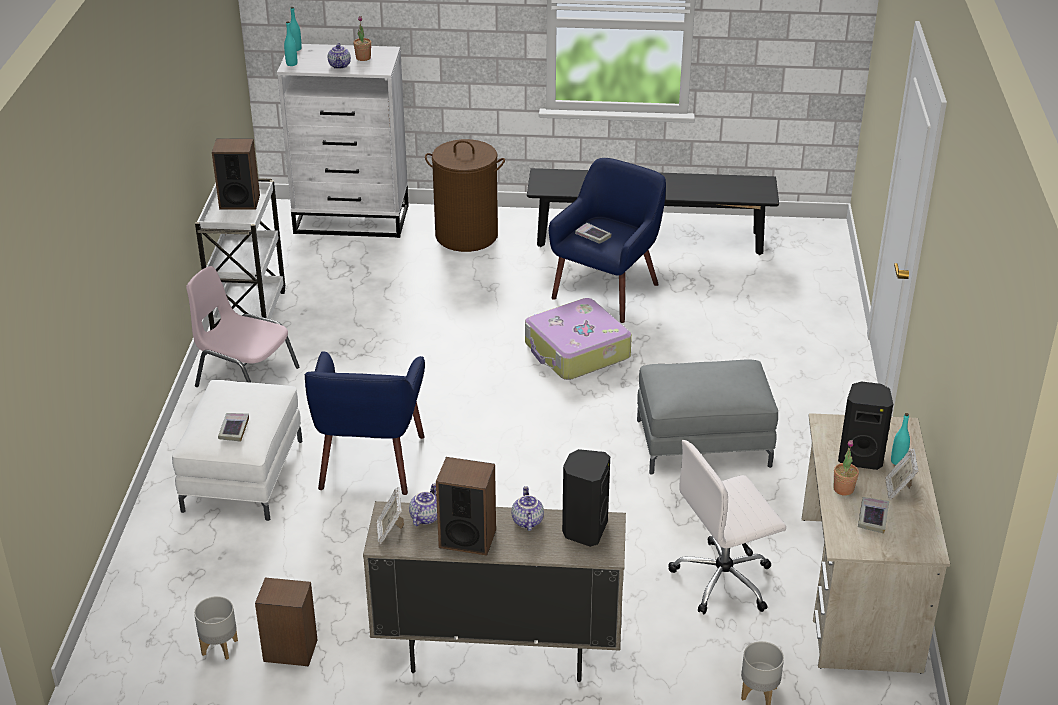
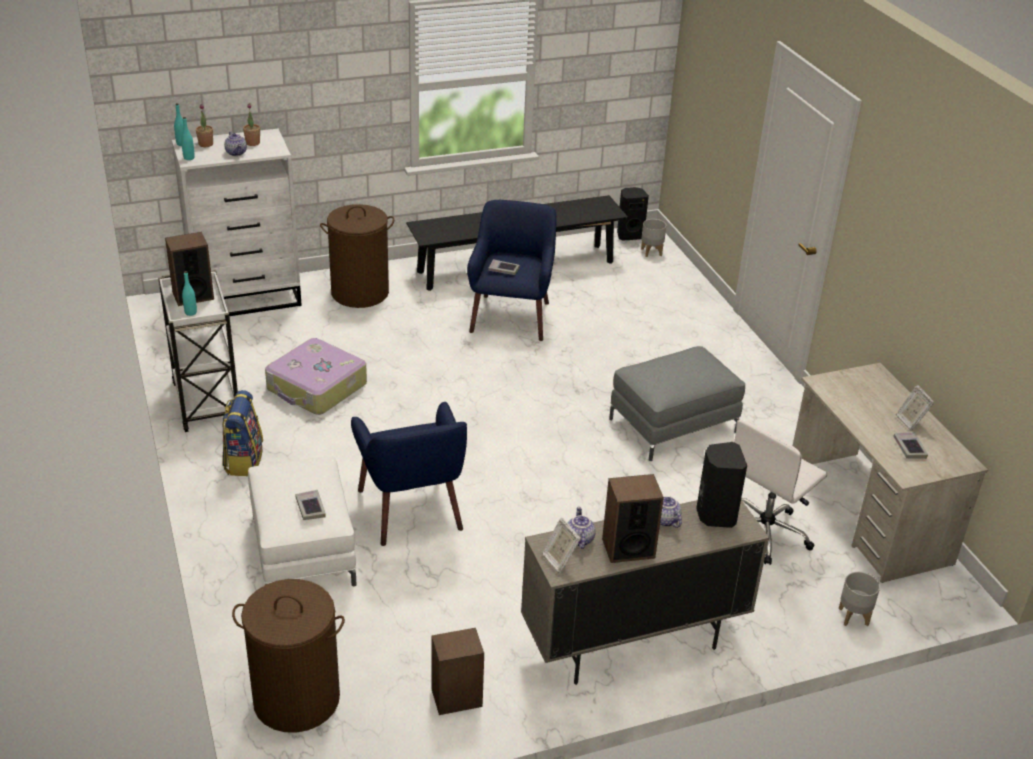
camera: 25 degrees left, 0 degrees up
pink chair [186,266,300,387] -> backpack [222,390,263,476]
grey planter [194,596,238,660] -> grey planter moved to [641,219,666,257]
suitcase [525,298,632,380] -> suitcase moved to [265,338,367,415]
potted plant [834,440,859,496] -> potted plant moved to [196,104,213,147]
black speaker [838,382,893,470] -> black speaker moved to [617,187,649,241]
turquoise bottle [891,413,910,465] -> turquoise bottle moved to [182,271,197,316]
none -> brown laundry basket [232,579,345,733]

